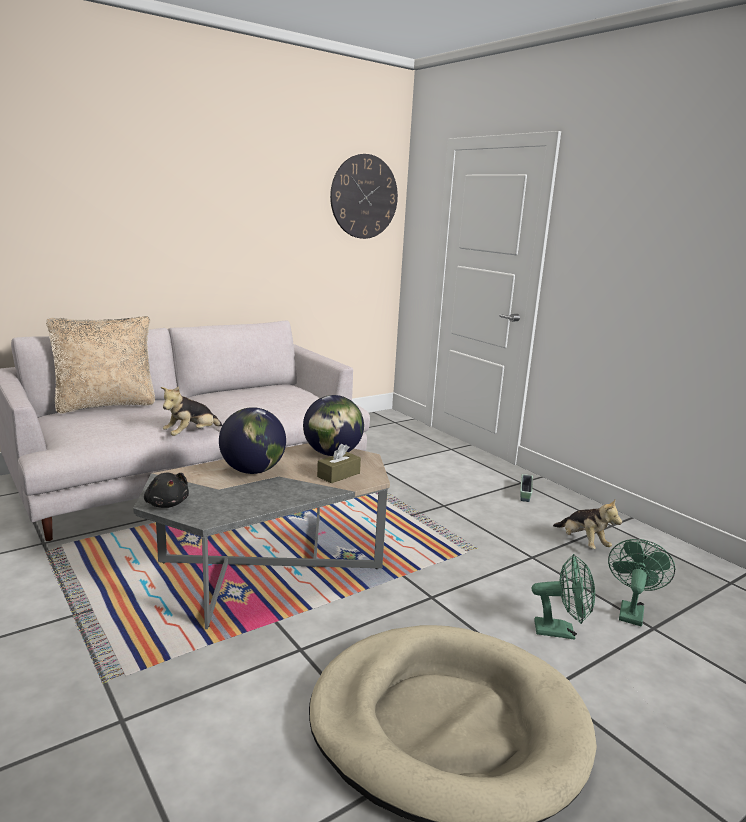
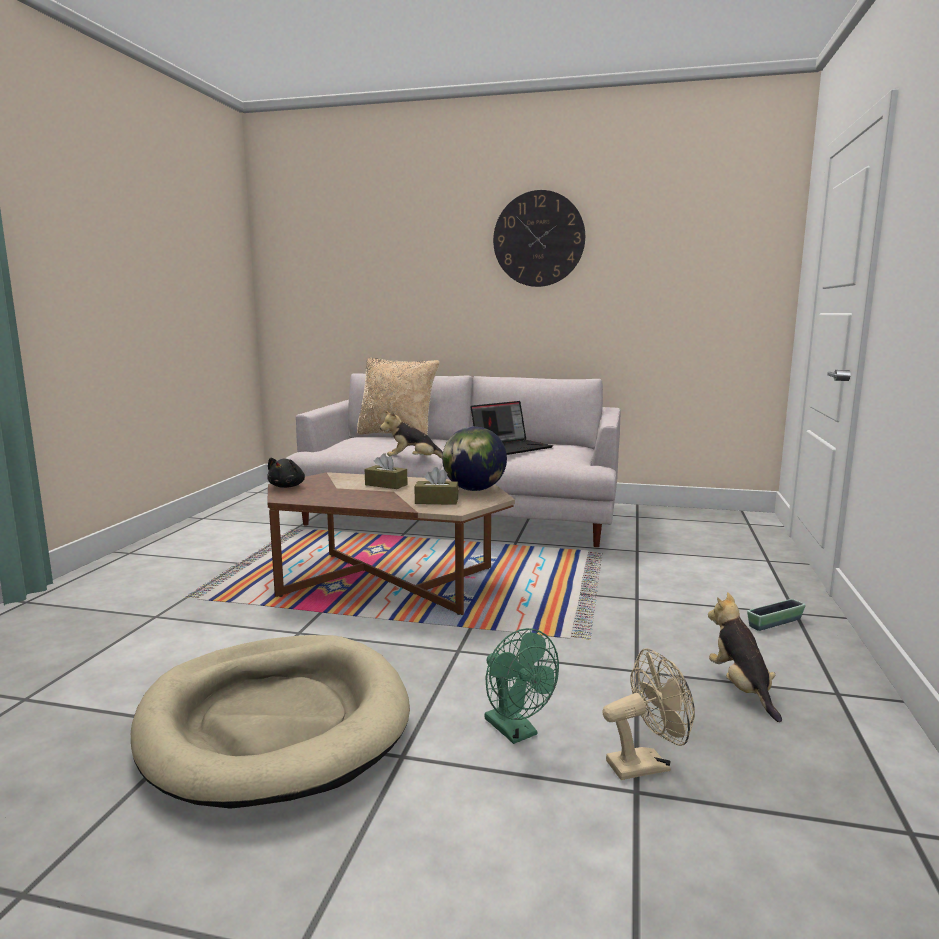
camera: 50 degrees right, 5 degrees down
grey coffee table [133,443,390,629] -> brown coffee table [267,472,515,615]
globe [219,407,286,474] -> brown tissue box [365,453,408,489]
wall clock [330,154,398,239] -> wall clock moved to [493,190,585,287]
plush toy [553,498,622,549] -> plush toy turned 150 degrees clockwise [708,592,782,722]
green fan [608,539,675,626] -> beige fan [602,648,695,780]
none -> laptop [471,401,553,455]

